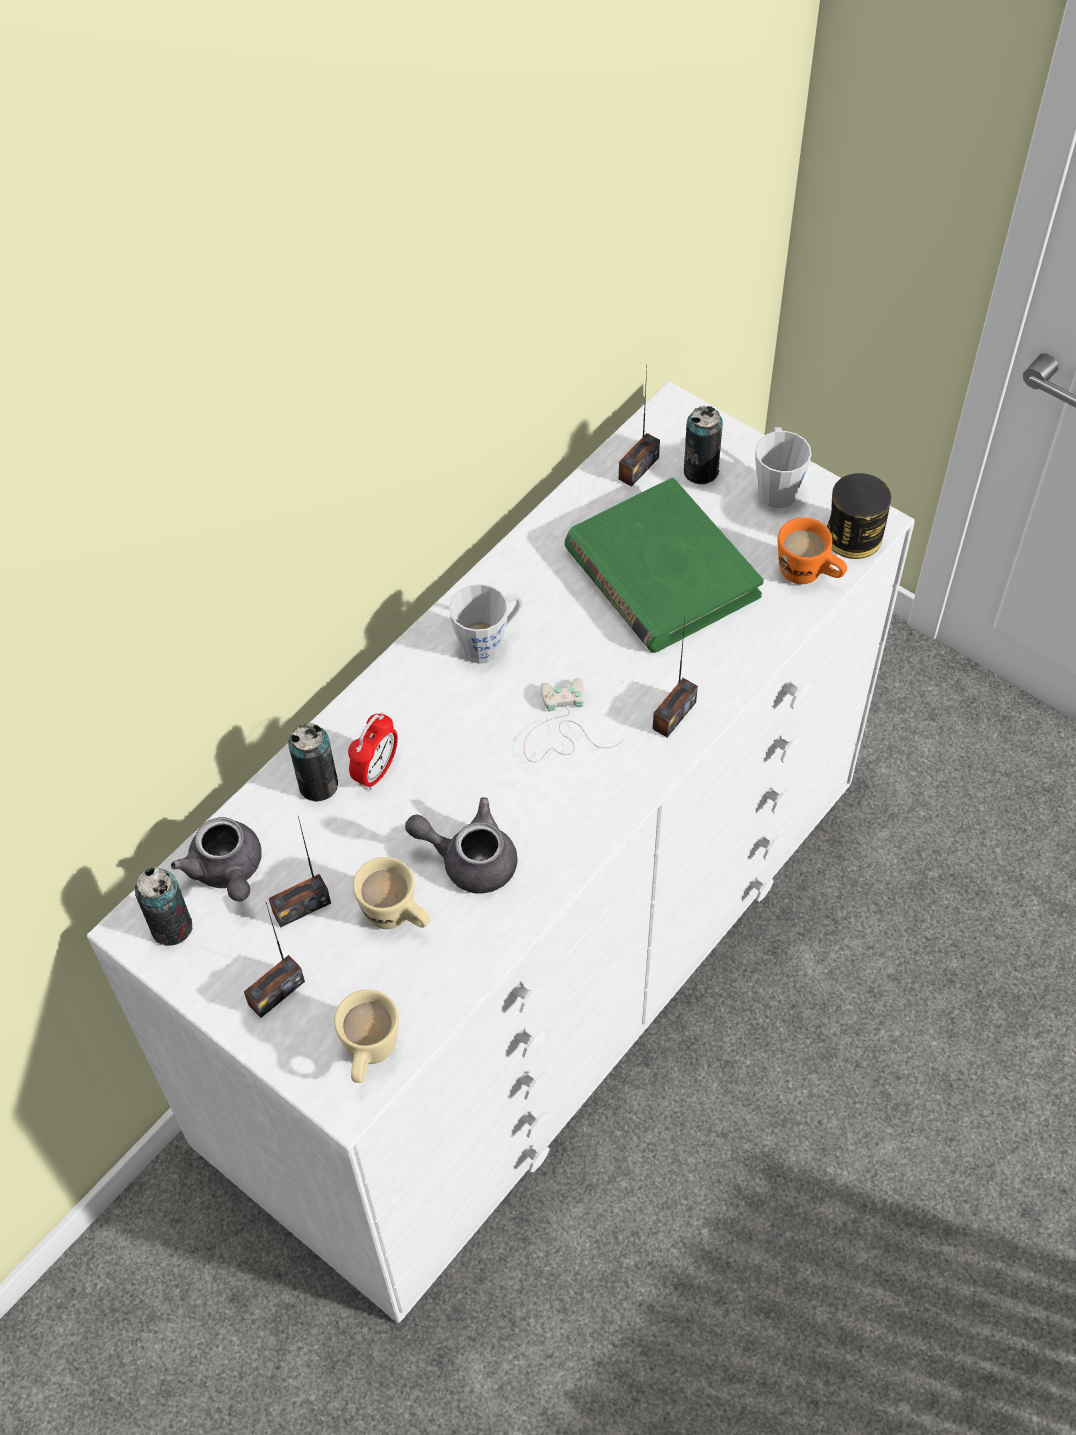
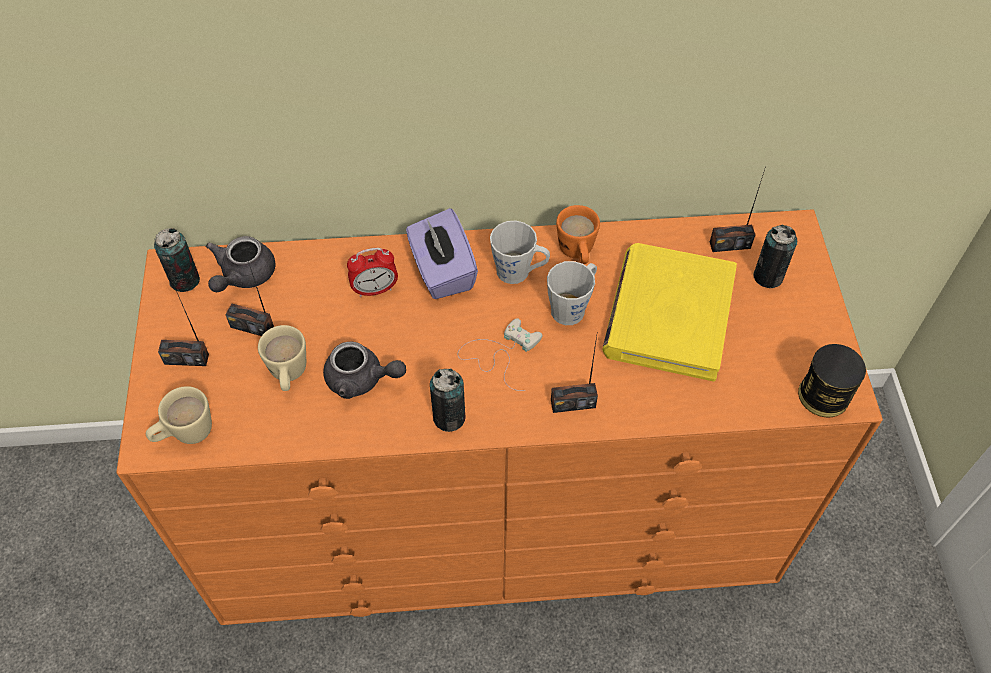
camera: 45 degrees right, 0 degrees up
white dresser [87,381,915,1323] -> orange dresser [116,209,883,625]
can [288,723,338,802] -> can moved to [430,368,465,432]
grey teapot [405,797,517,894] -> grey teapot turned 135 degrees clockwise [323,341,406,399]
green book [565,478,764,653] -> yellow book [602,243,737,381]
grey mug [755,427,812,508] -> grey mug moved to [547,261,597,325]
orange mug [778,517,847,584] -> orange mug moved to [556,205,600,264]
none -> purple tissue box [406,208,478,299]

